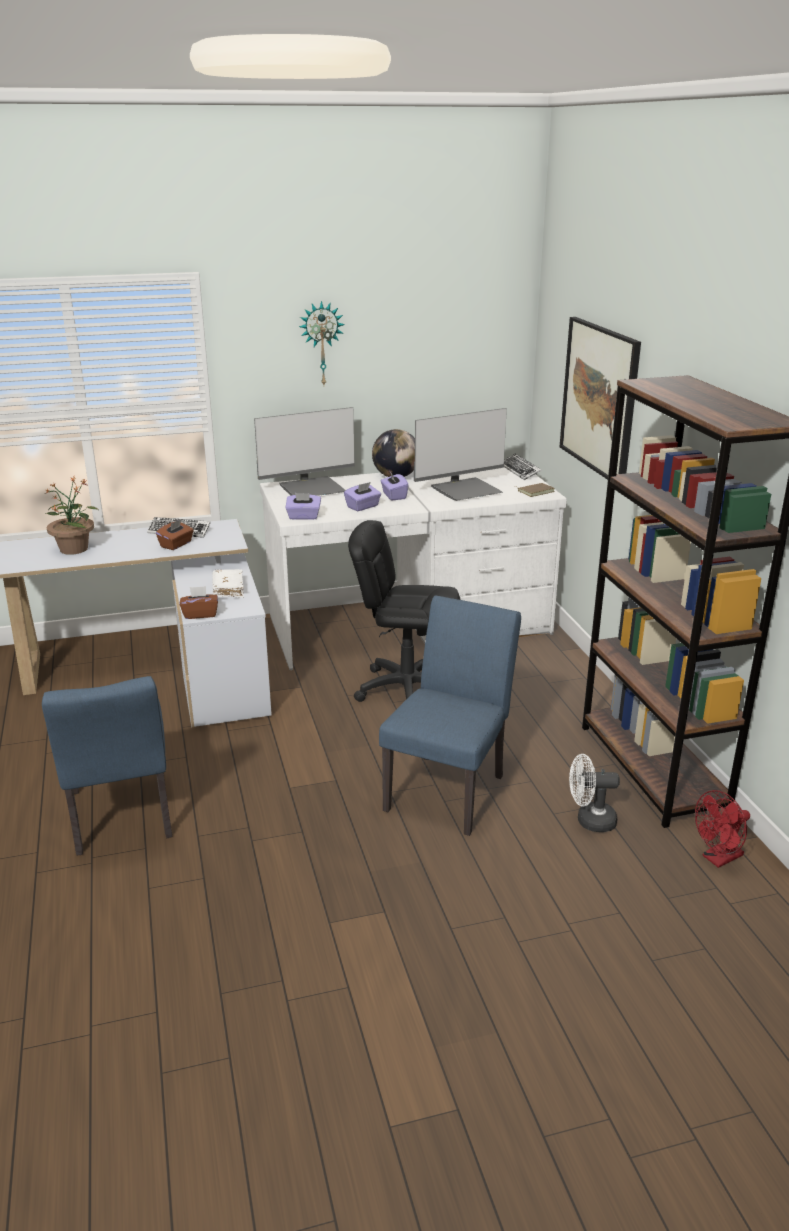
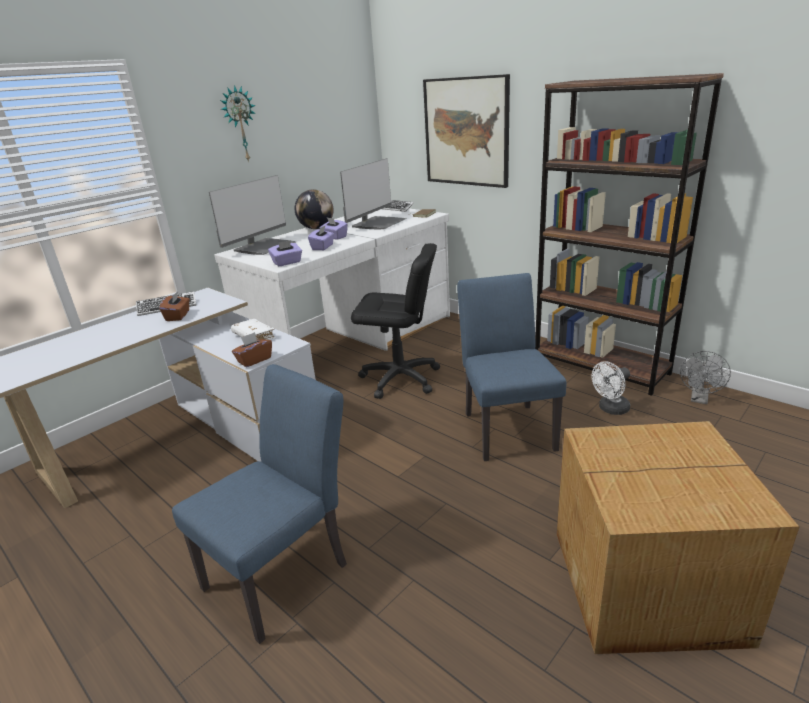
camera: 30 degrees left, 0 degrees up
blue chair [42,676,172,855] -> blue chair turned 90 degrees counterclockwise [172,364,347,644]
potted plant [45,477,98,555] -> none
black office chair [348,520,461,702] -> black office chair turned 150 degrees counterclockwise [351,243,440,399]
red fan [695,790,750,868] -> grey fan [680,351,731,404]
none -> cardboard box [557,421,800,654]

